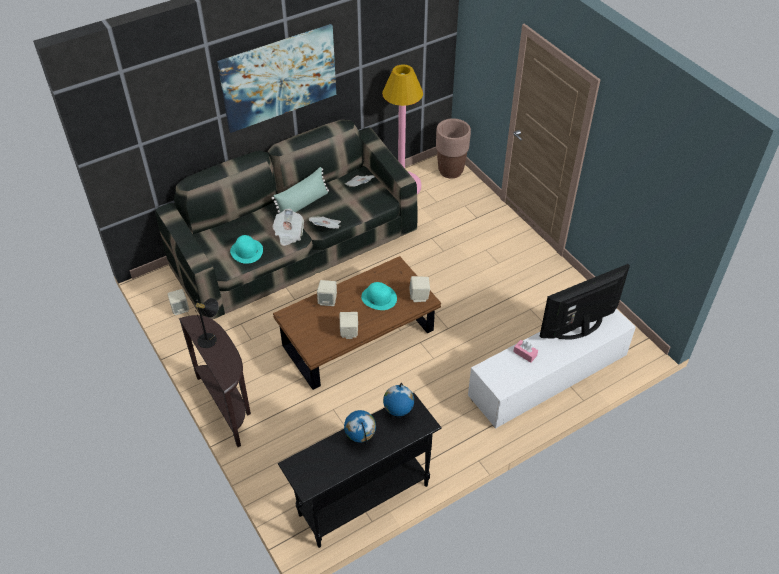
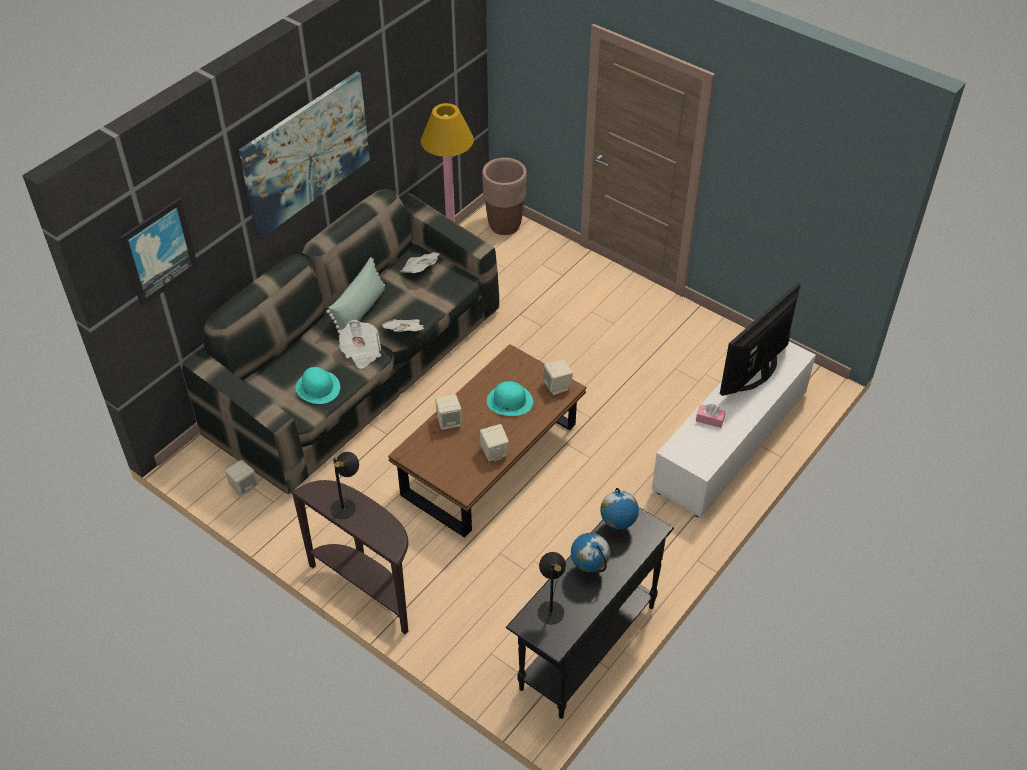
camera: 20 degrees left, 0 degrees up
none -> picture [120,198,198,307]
none -> black table lamp [537,552,566,625]

